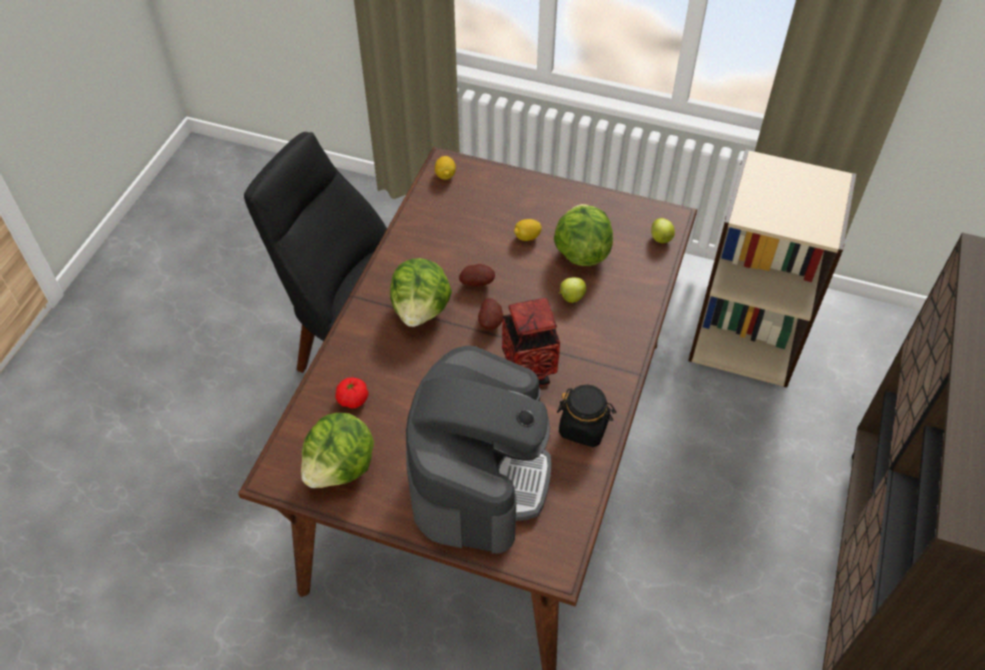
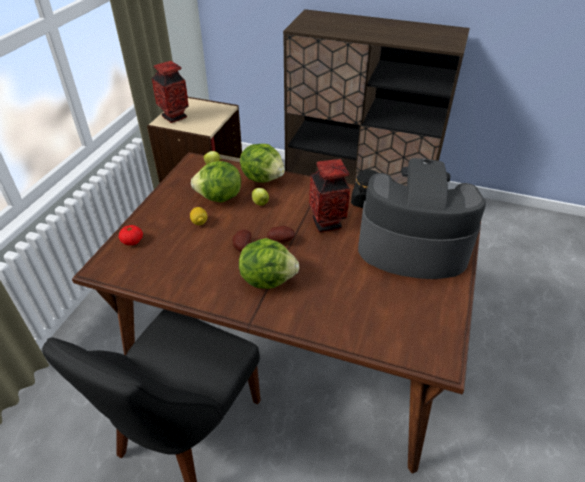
camera: 90 degrees left, 10 degrees down
lettuce [301,413,374,488] -> lettuce moved to [240,144,285,183]
tomato [335,377,369,409] -> tomato moved to [119,225,143,245]
lemon [435,156,456,180] -> none
none -> vase [152,61,189,123]

